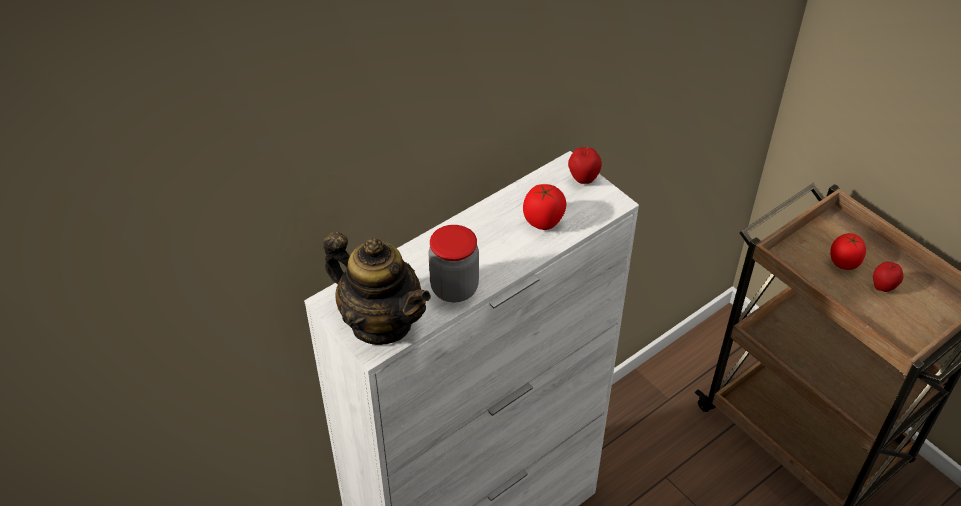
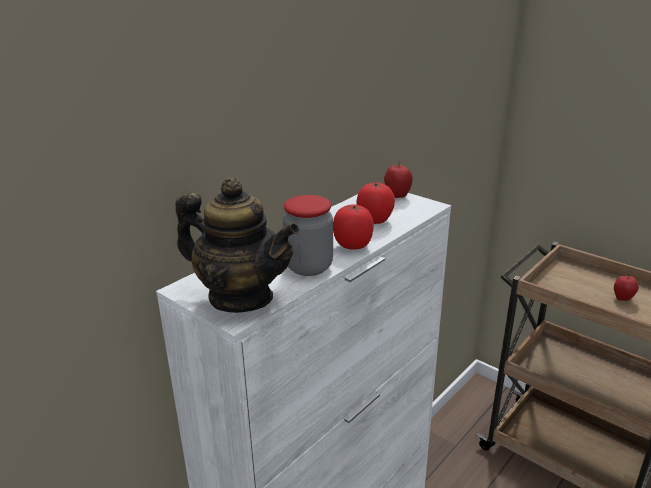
camera: 10 degrees left, 20 degrees down
tomato [830,233,866,270] -> tomato moved to [333,204,374,250]

